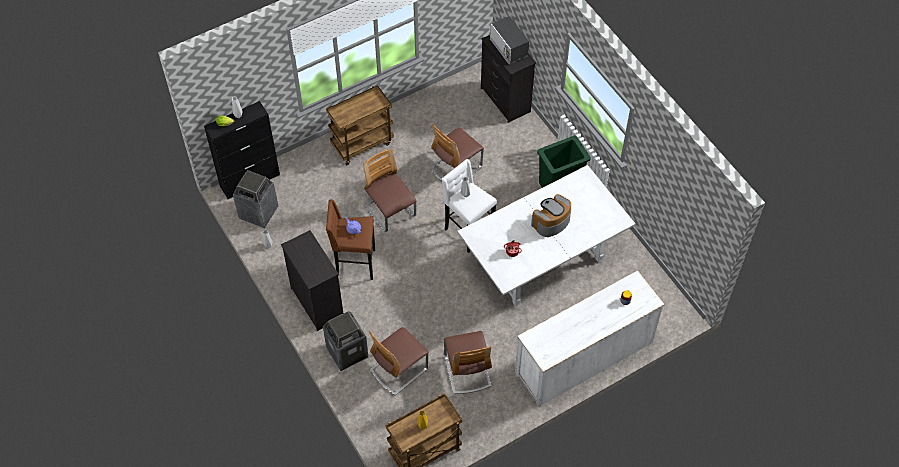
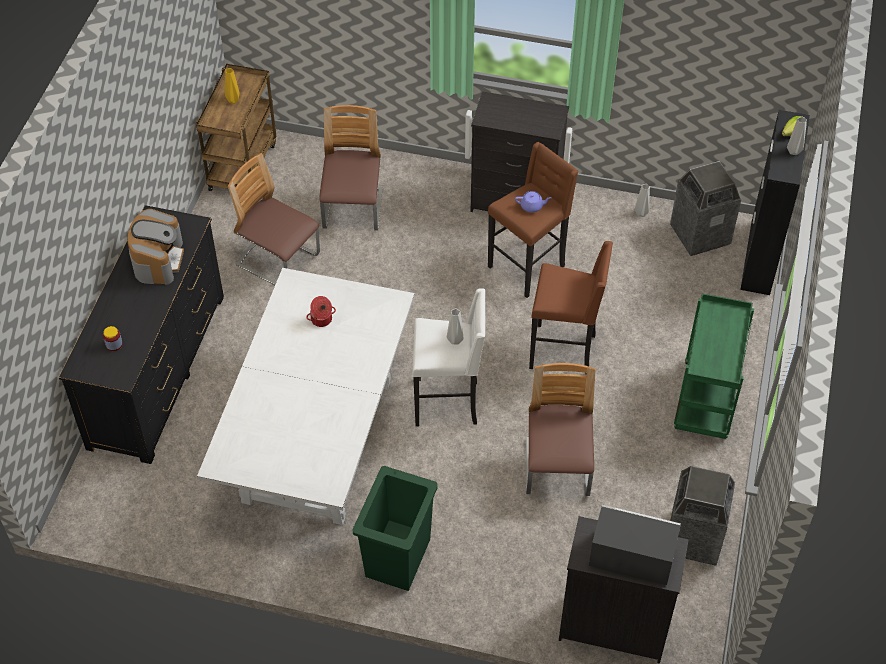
camera: 135 degrees right, 5 degrees down
trash can [323,311,368,371] -> trash can moved to [670,466,735,566]
brown cart [326,85,394,165] -> green cart [674,293,754,439]
chair [363,149,416,232] -> brown stool [529,241,613,374]
white dresser [515,270,665,407] -> black dresser [59,205,224,464]
coffee machine [531,194,571,237] -> coffee machine moved to [127,209,184,285]

